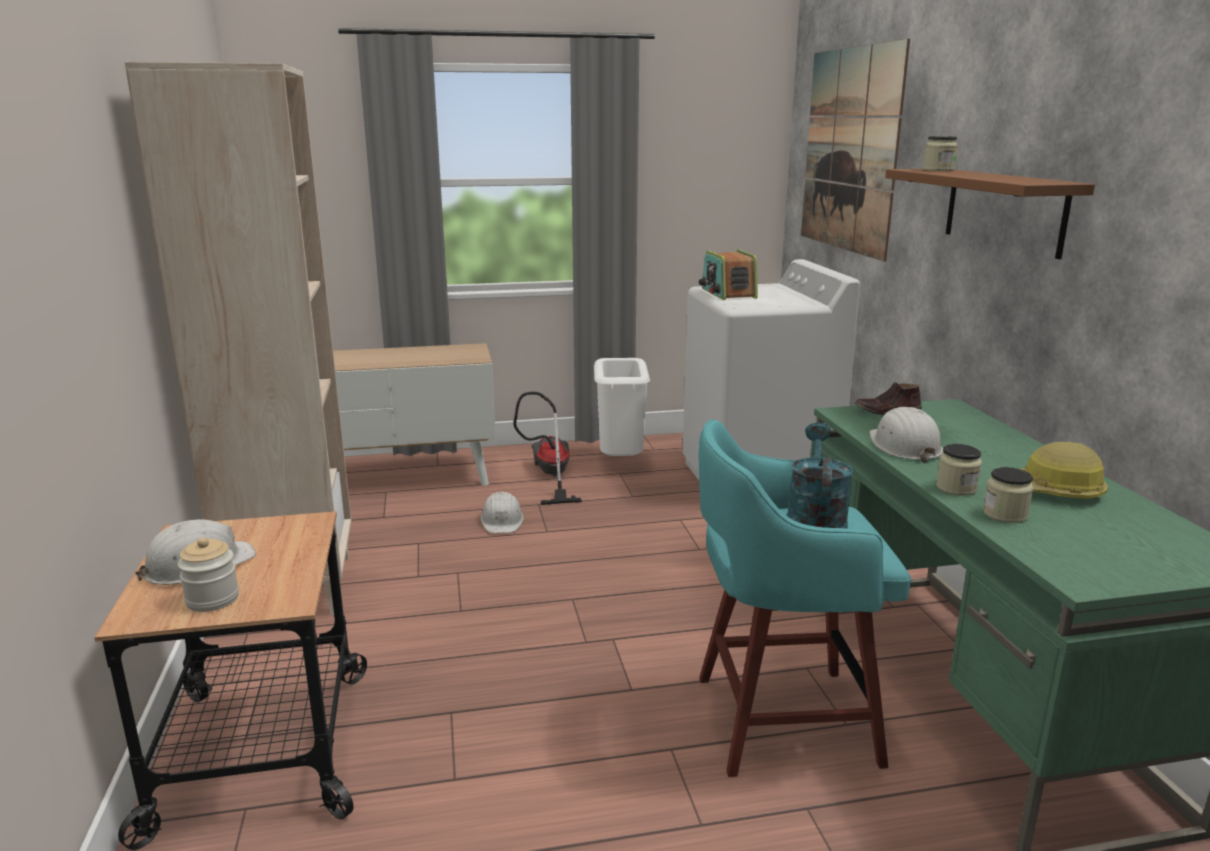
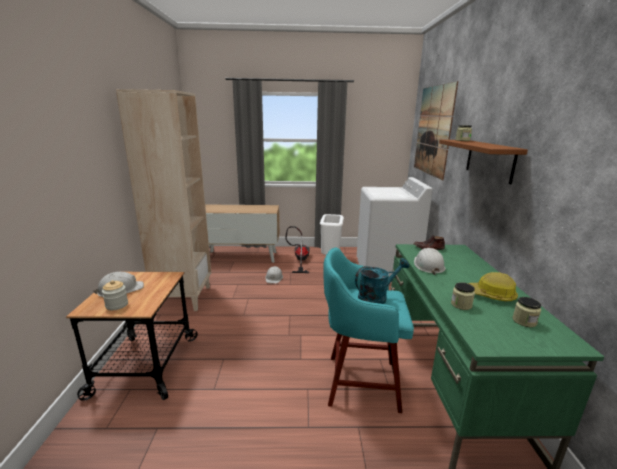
camera: 10 degrees right, 0 degrees up
radio [699,249,758,300] -> none
turquoise watering can [787,422,853,528] -> turquoise watering can turned 45 degrees clockwise [355,258,409,304]
jar [936,444,982,496] -> jar moved to [512,297,541,327]

